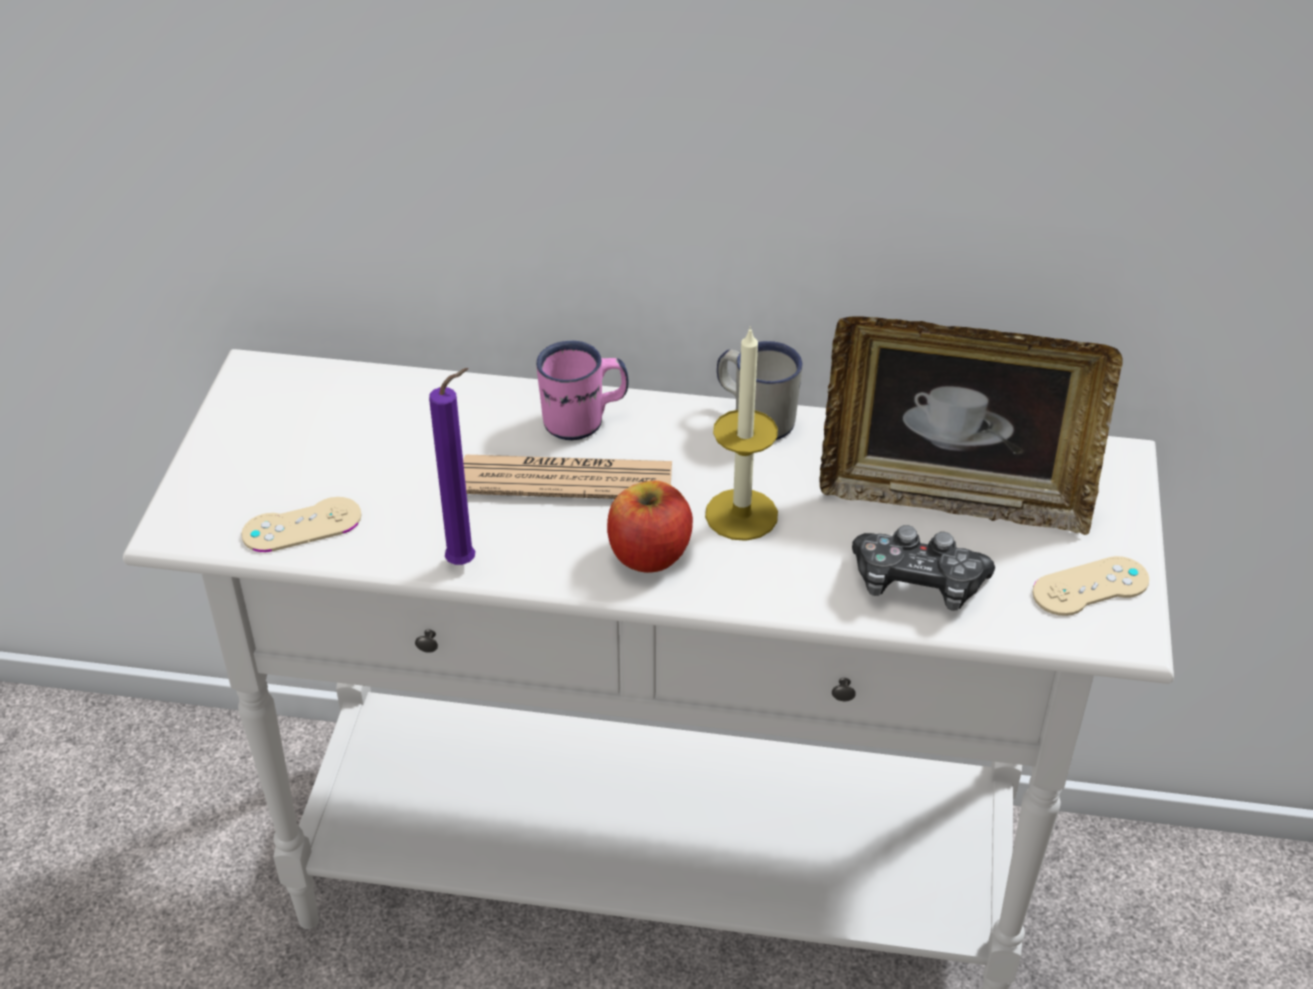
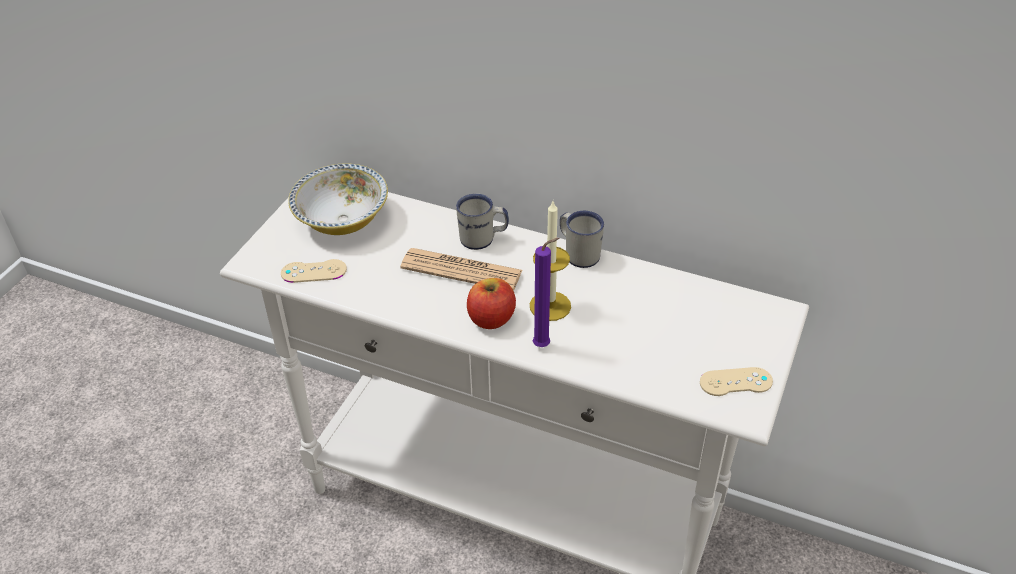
camera: 15 degrees right, 0 degrees up
purple candle [429,368,475,565] -> purple candle moved to [533,238,560,347]
pink mug [536,340,629,440] -> white mug [456,194,509,250]
picture frame [819,316,1123,535] -> none
game controller [852,525,995,611] -> none
none -> bowl [288,163,388,235]

